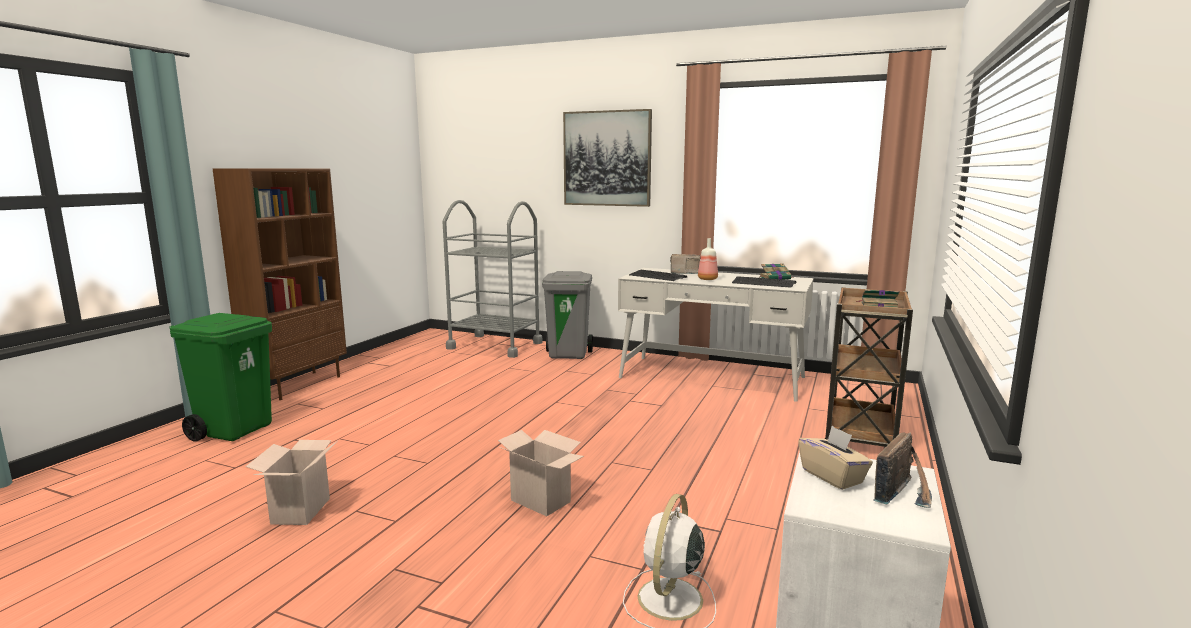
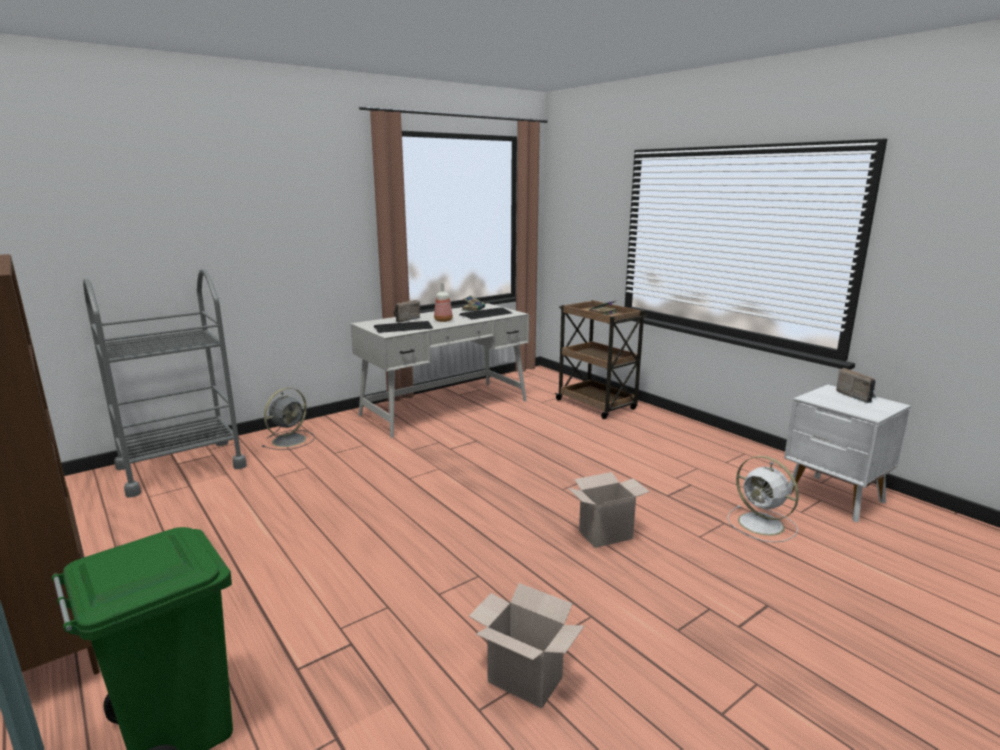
camera: 60 degrees left, 5 degrees up
grey trash can [542,271,593,359] -> grey fan [262,388,315,450]
picture [563,109,652,207] -> none
beige tissue box [798,426,873,490] -> none

